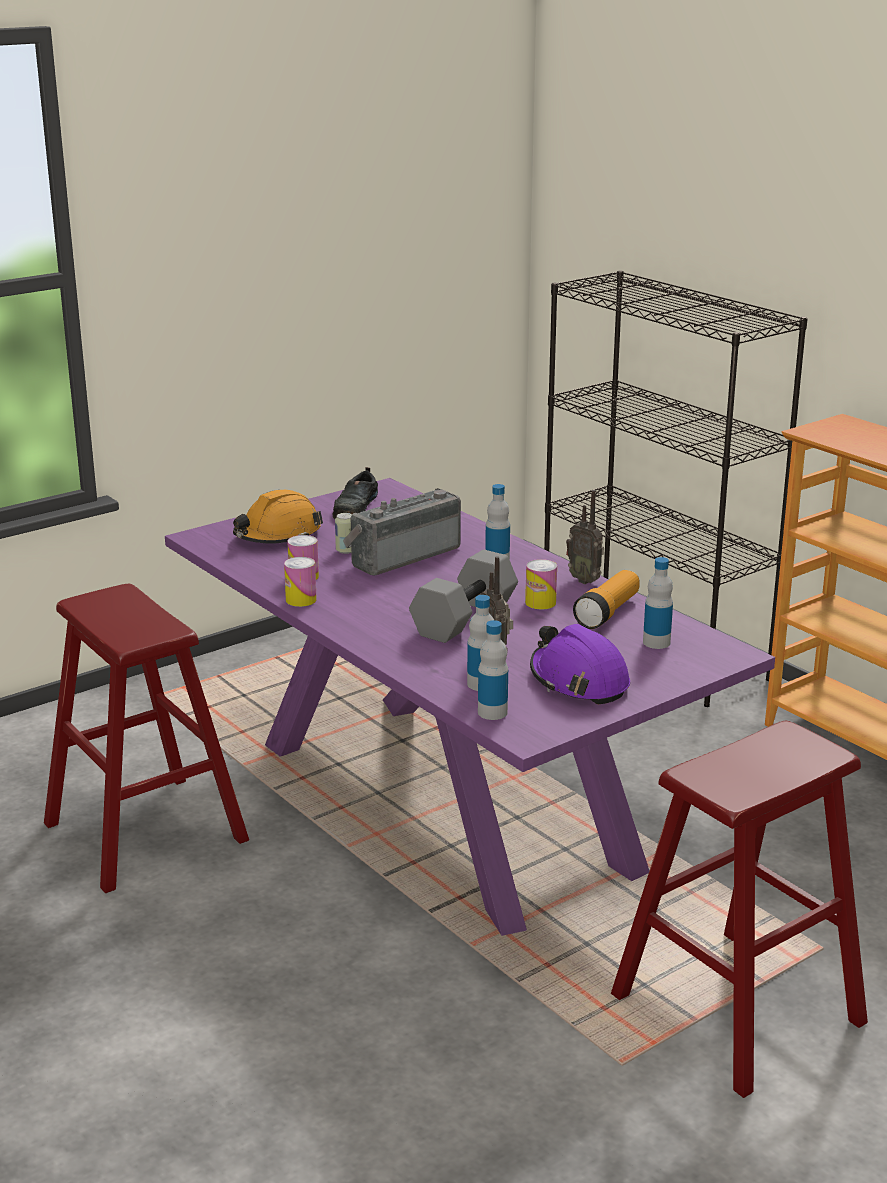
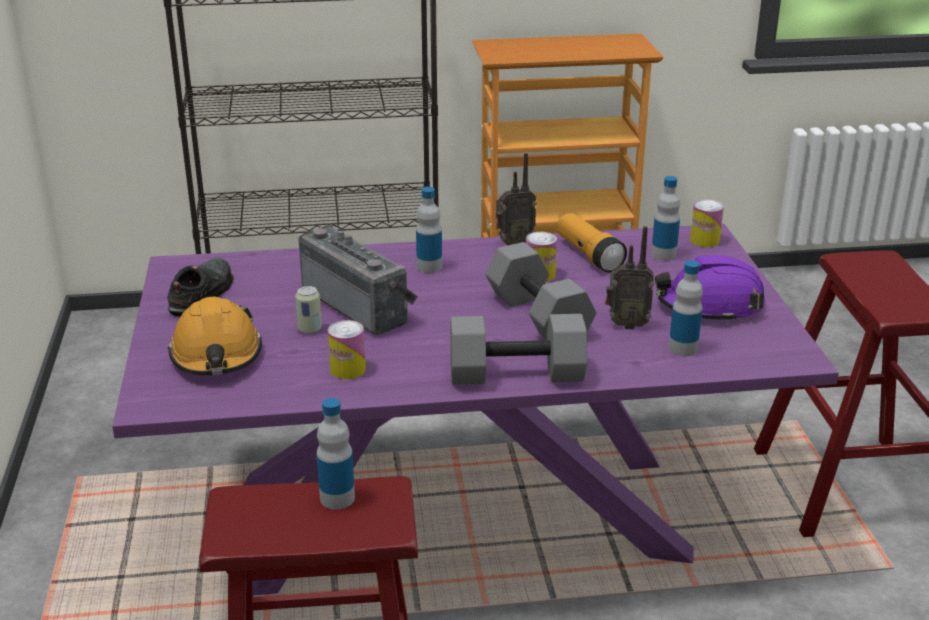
camera: 60 degrees left, 5 degrees up
can [284,557,317,607] -> can moved to [690,199,724,247]
black shoe [333,467,378,519] -> black shoe turned 120 degrees counterclockwise [167,257,233,317]
radio [343,488,461,575] -> radio turned 150 degrees clockwise [298,225,418,335]
bottle [478,620,508,720] -> bottle moved to [317,398,355,510]
none -> grey dumbbell [450,314,587,385]

